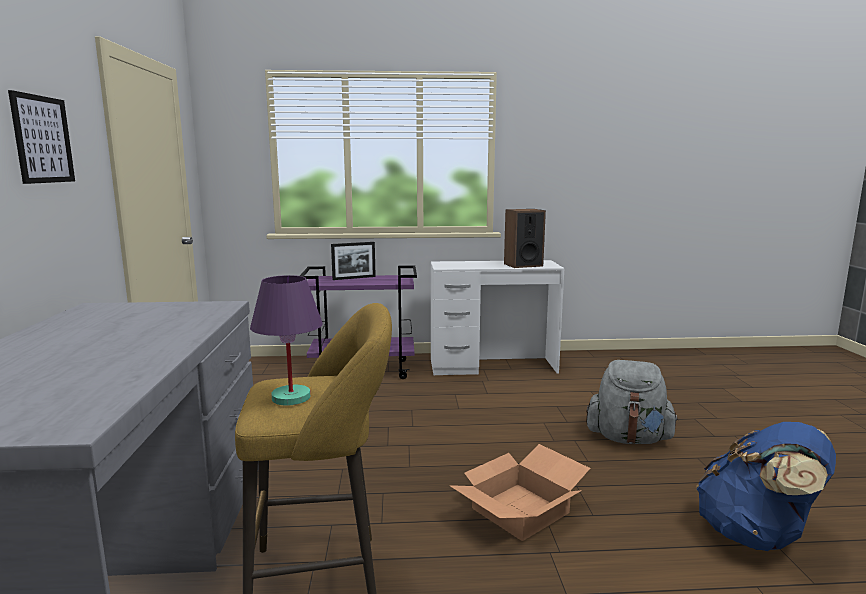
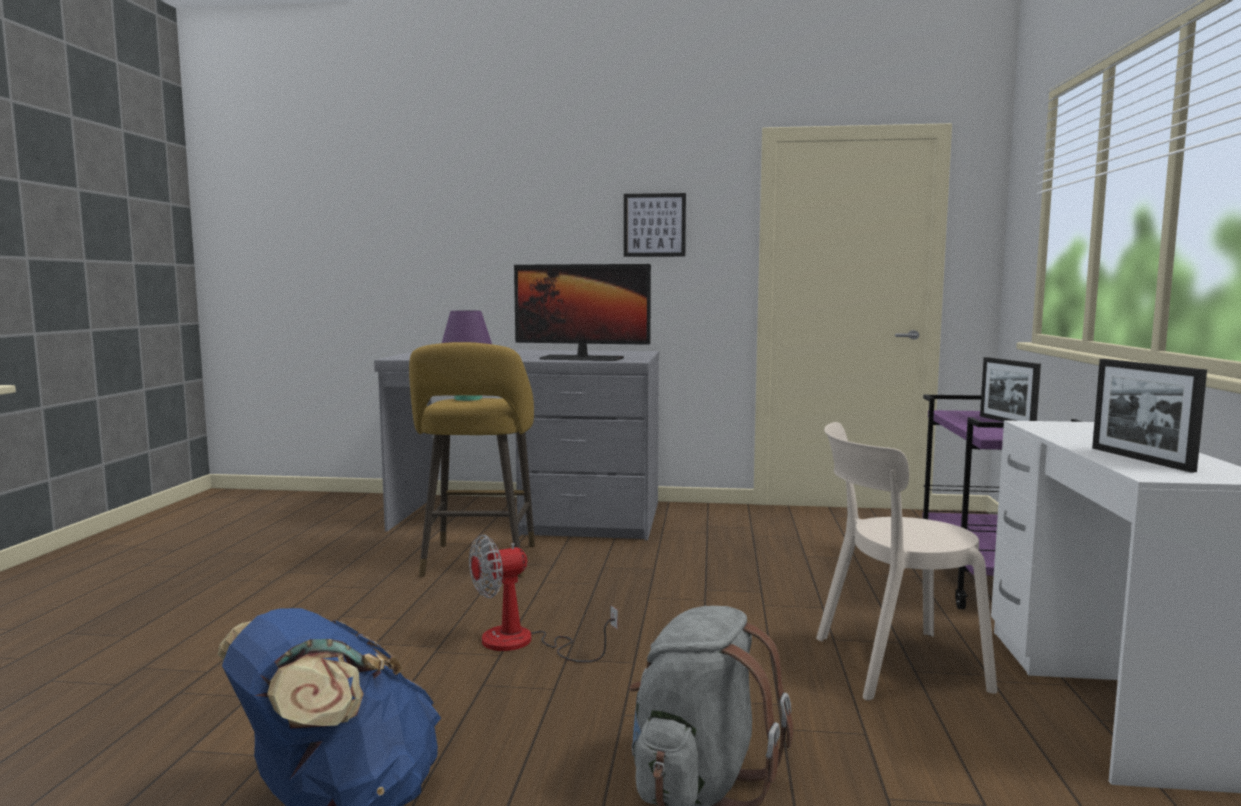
camera: 100 degrees right, 5 degrees down
cardboard box [449,444,590,541] -> fan [469,535,618,663]
speaker [504,209,546,268] -> picture frame [1092,359,1207,473]
none -> monitor [514,264,651,361]
none -> beige chair [816,422,998,701]

